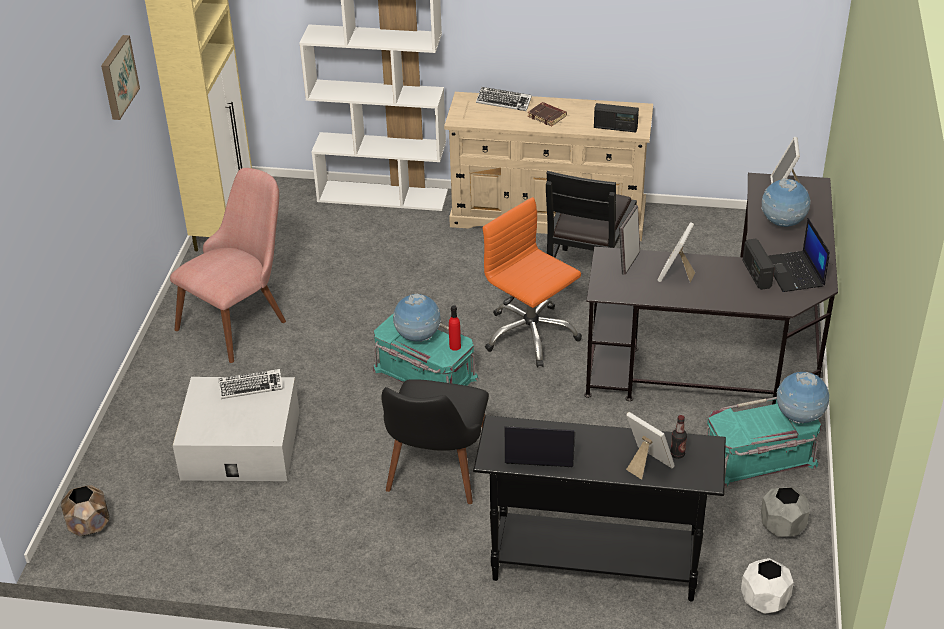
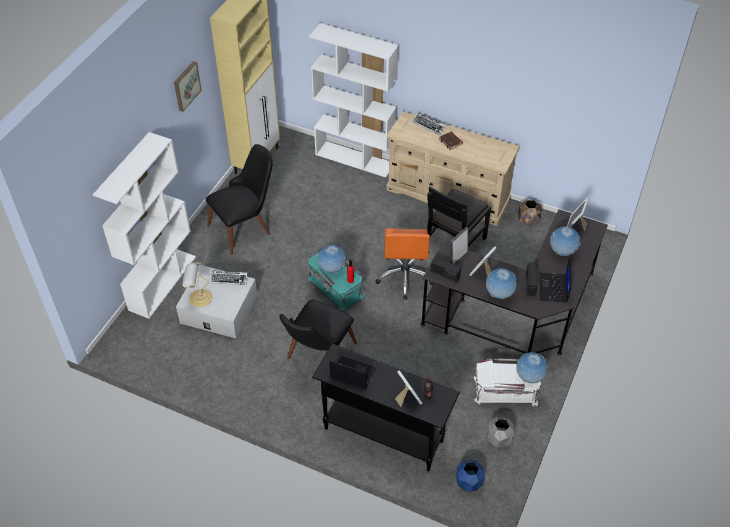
camera: 15 degrees right, 10 degrees up
brown planter [61,485,109,536] -> brown planter moved to [518,200,541,224]
pink chair [170,168,286,363] -> black chair [206,144,273,255]
orange office chair [483,197,582,367] -> orange office chair turned 150 degrees counterclockwise [375,228,434,300]
radio [594,103,639,133] -> radio moved to [431,257,461,282]
turquoise storage box [706,397,821,487] -> white storage box [473,358,541,407]
white planter [741,558,794,614] -> blue planter [456,460,484,492]
none -> white bookcase [93,132,196,319]
none -> table lamp [182,263,212,307]
none -> globe [486,268,517,299]

